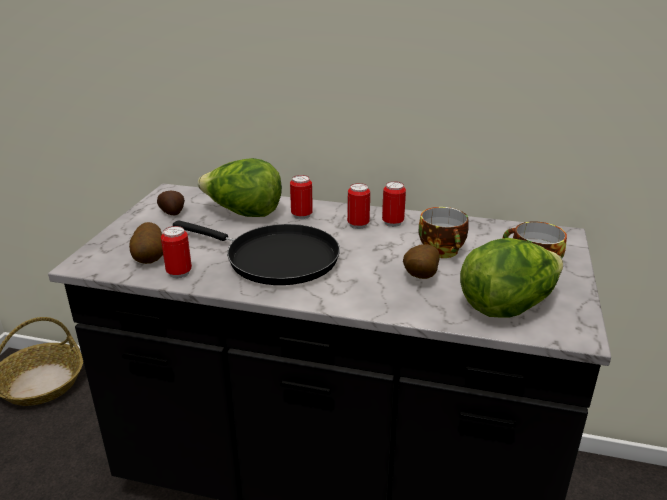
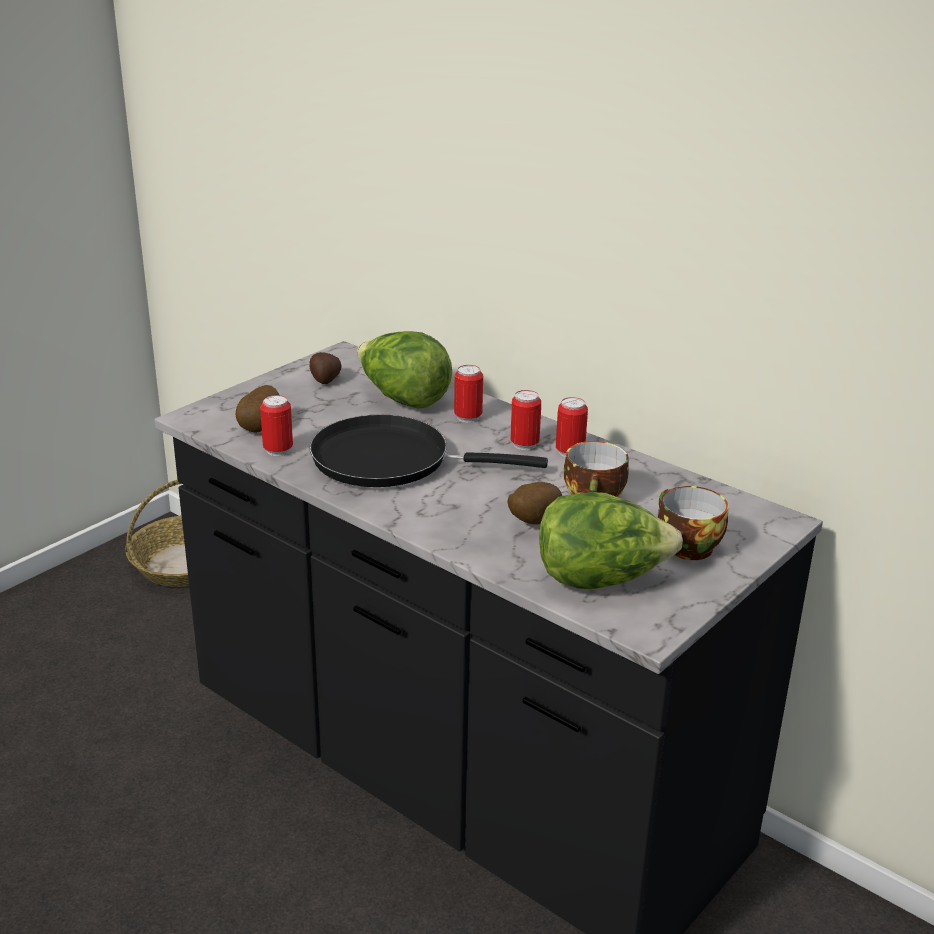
camera: 25 degrees right, 0 degrees up
black frying pan [173,220,340,285] -> black frying pan turned 135 degrees clockwise [310,414,548,487]

